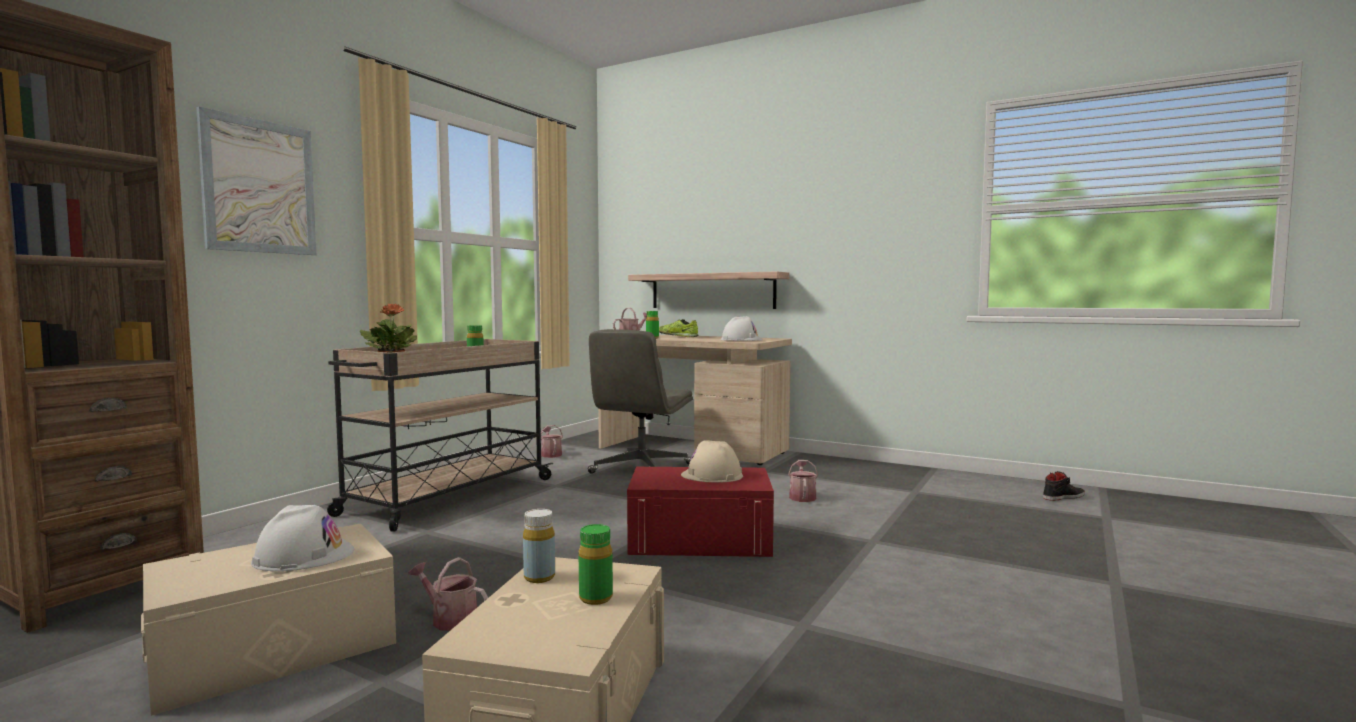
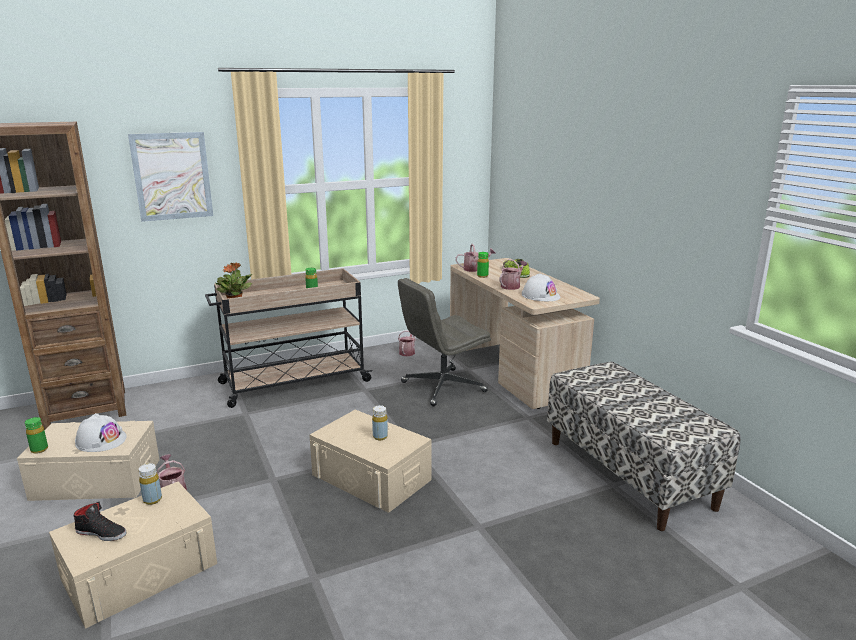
camera: 35 degrees right, 15 degrees up
green bottle [579,524,613,605] -> green bottle moved to [25,417,48,454]
red storage box [627,467,774,557] -> beige storage box [309,410,432,513]
shelf [628,271,789,309] -> none
beige hard hat [681,440,743,483] -> yellow bottle [372,405,388,440]
watering can [788,460,818,502] -> watering can moved to [500,259,528,290]
black shoe [1043,471,1085,501] -> black shoe moved to [74,501,126,541]
none -> bench [547,361,741,531]

